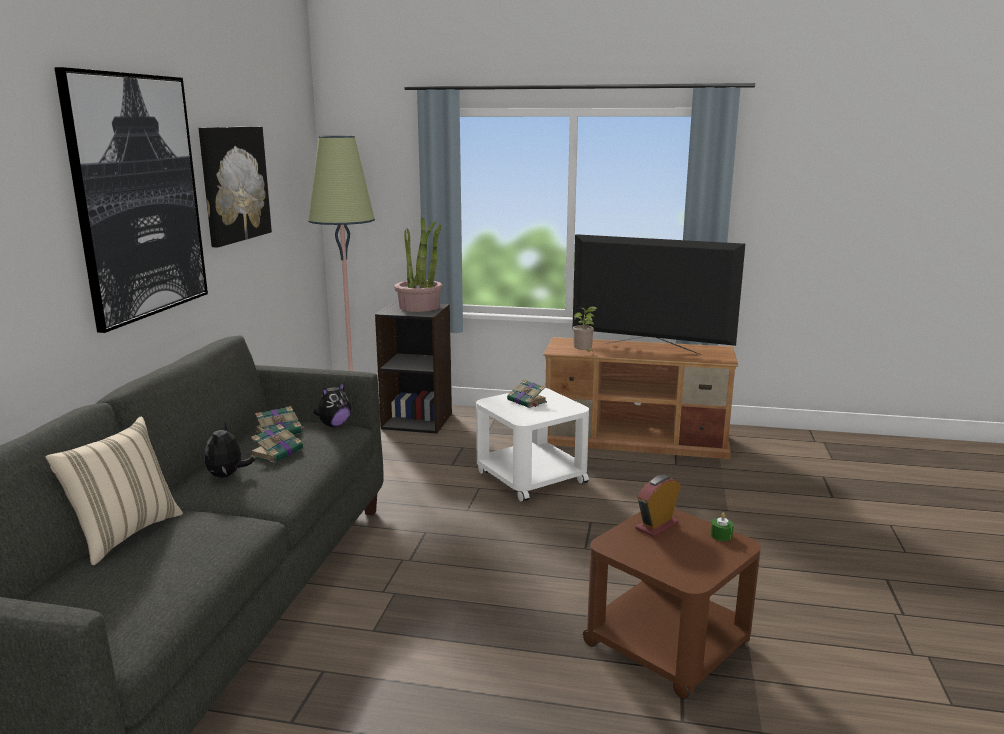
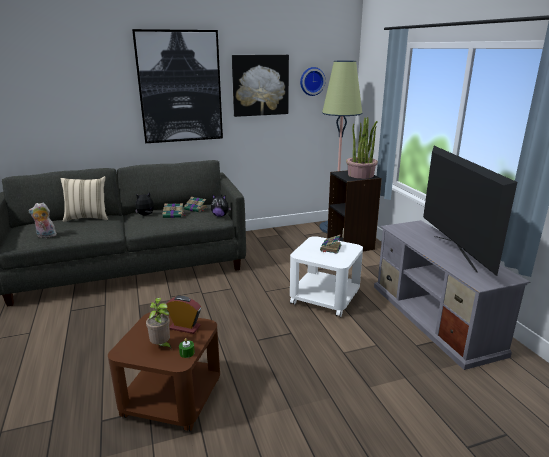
camera: 60 degrees right, 5 degrees up
brown tv stand [543,337,738,459] -> grey tv stand [374,220,530,370]
potted plant [573,307,597,351] -> potted plant moved to [146,298,172,350]
none -> plush toy [28,202,57,238]
none -> wall clock [300,67,326,96]

